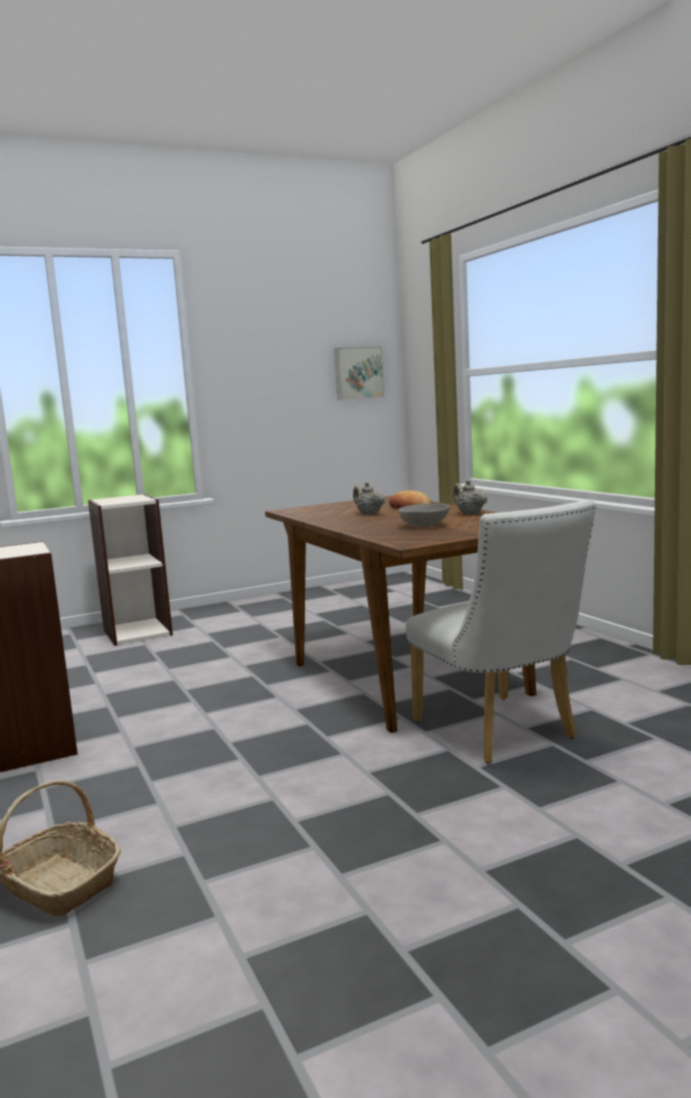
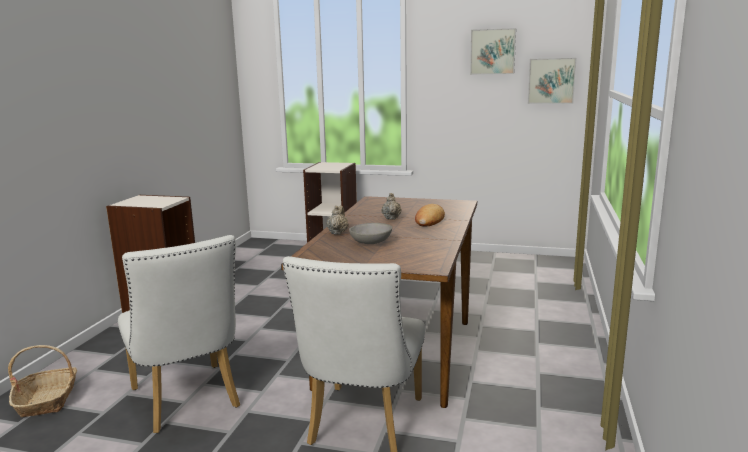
camera: 40 degrees right, 5 degrees up
beige teapot [453,480,487,515] -> beige teapot moved to [327,206,349,235]
none -> white chair [118,235,240,433]
none -> picture [470,28,516,75]

